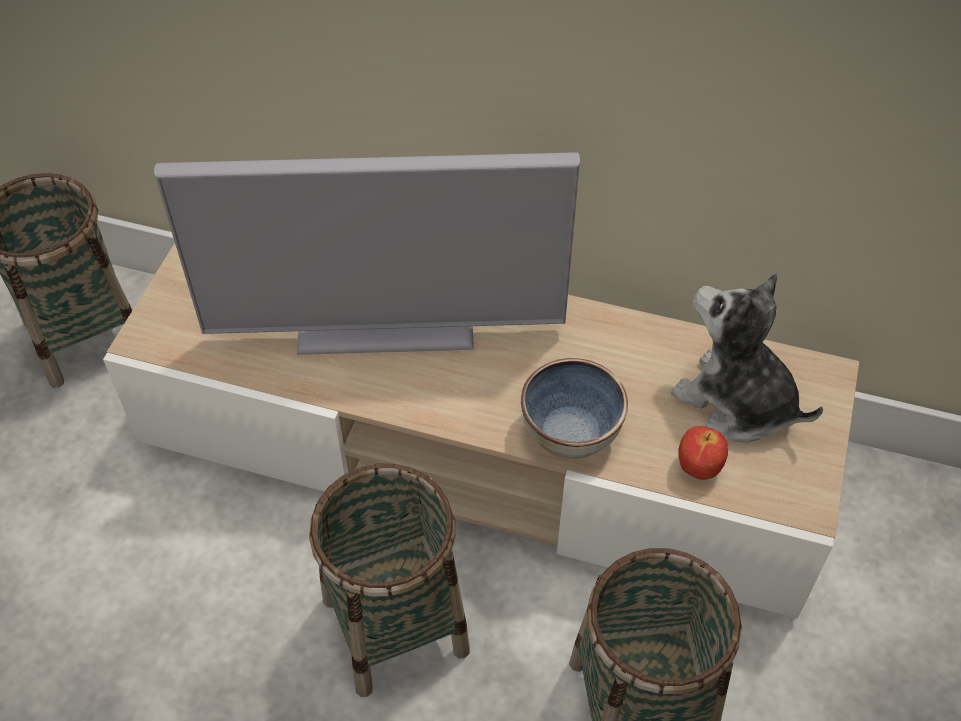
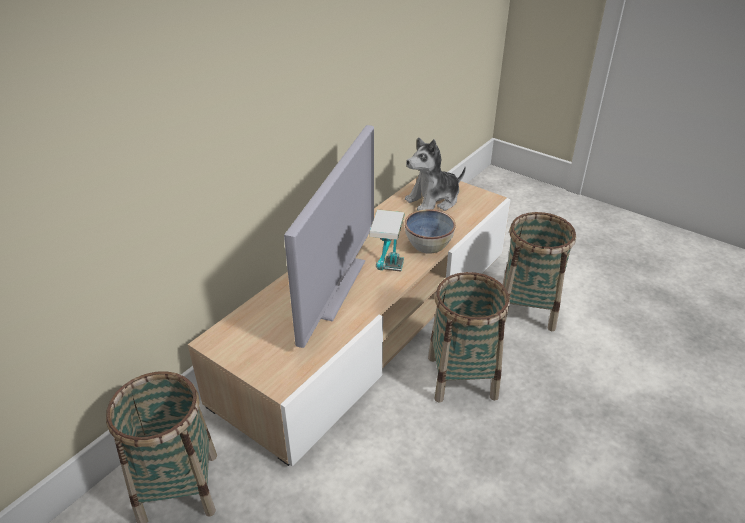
camera: 70 degrees left, 15 degrees down
apple [678,426,728,480] -> none
none -> table lamp [369,209,405,272]

